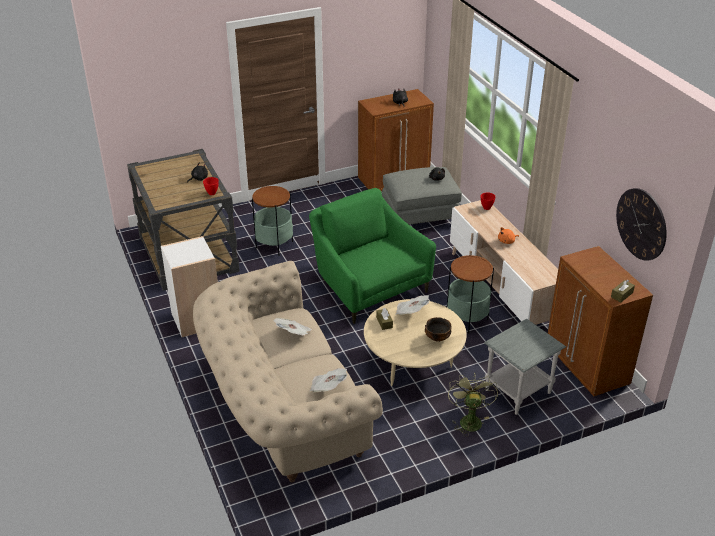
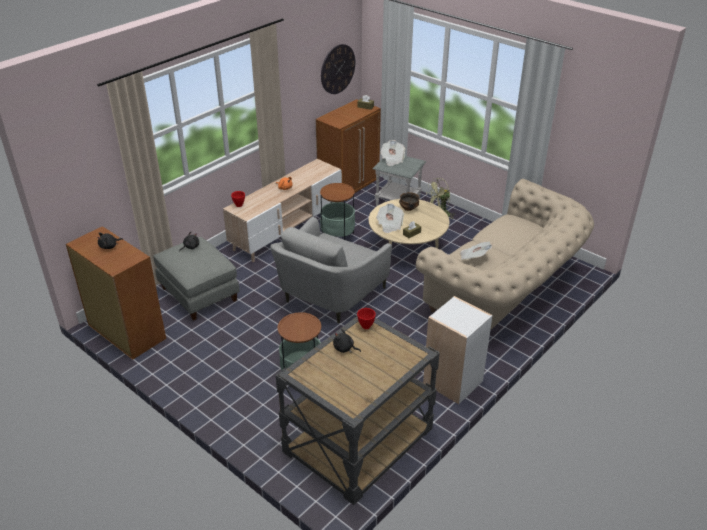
camera: 115 degrees left, 0 degrees up
green armchair [309,188,436,324] -> grey armchair [270,217,392,323]
newspaper [310,368,347,392] -> newspaper moved to [380,140,405,166]

